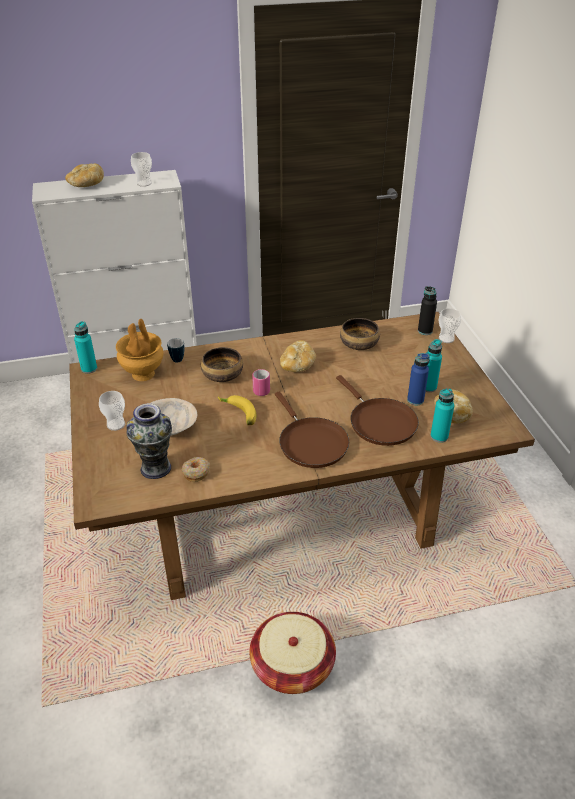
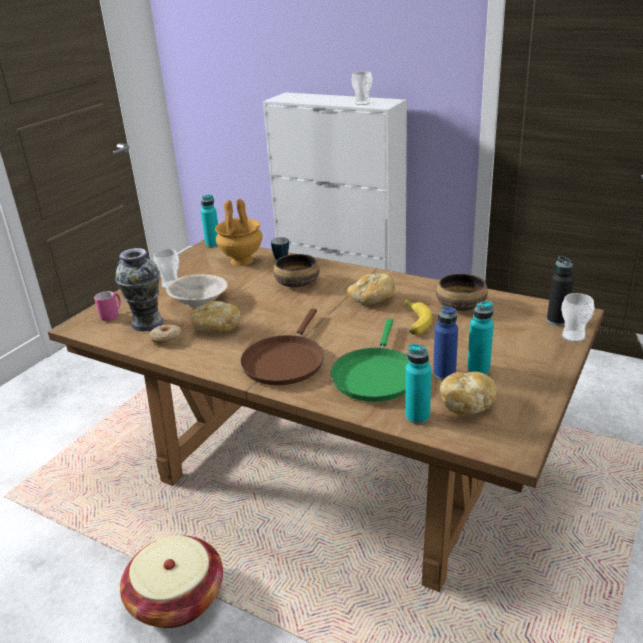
camera: 45 degrees right, 10 degrees down
bread [65,164,104,187] -> bread moved to [190,301,241,332]
banana [218,395,256,425] -> banana moved to [405,299,433,335]
pink mug [252,369,270,396] -> pink mug moved to [94,291,121,321]
brown frying pan [336,375,419,446] -> green frying pan [331,319,409,402]

